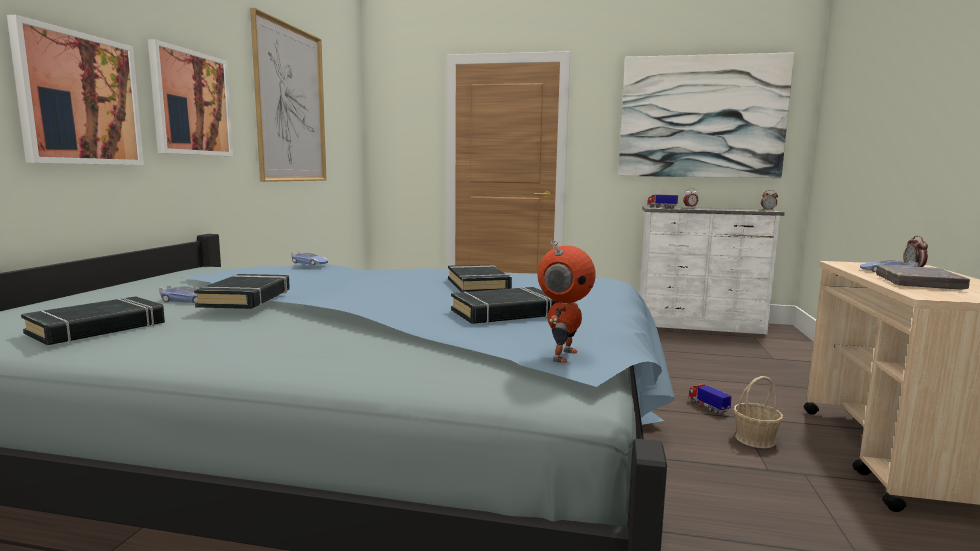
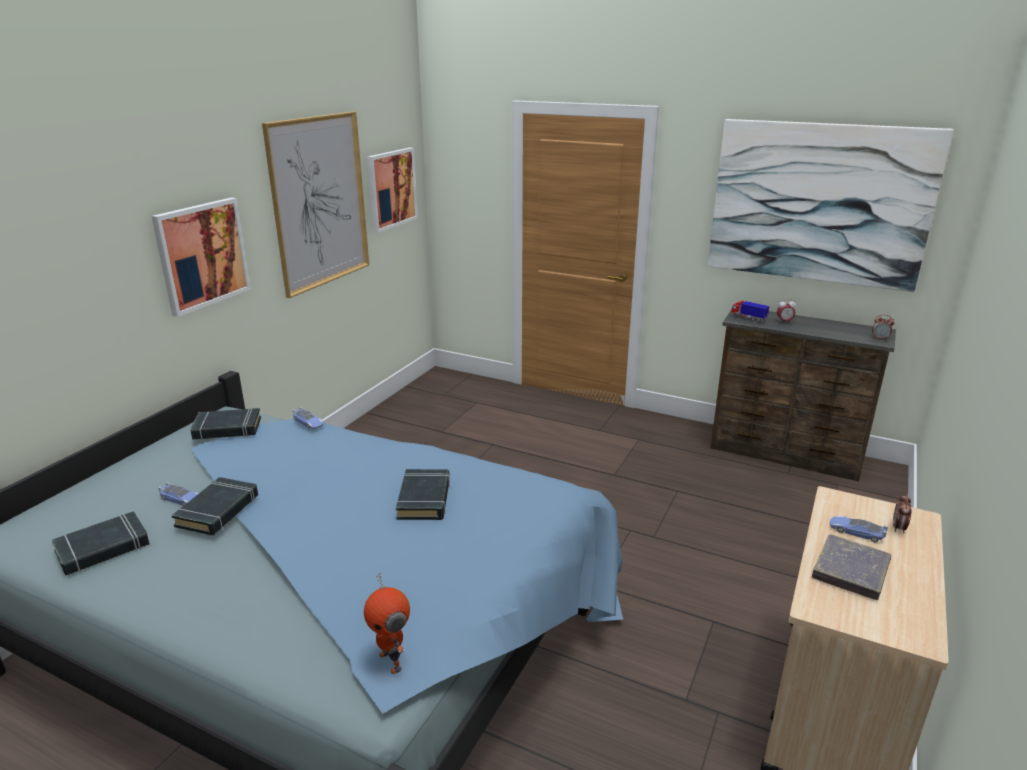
camera: 15 degrees right, 15 degrees up
picture [7,15,144,165] -> picture moved to [367,147,418,233]
black book [451,287,557,324] -> black book moved to [190,408,261,440]
toy robot [537,239,596,363] -> toy robot turned 105 degrees clockwise [364,573,410,674]
white dresser [639,206,785,334] -> brown dresser [710,311,896,482]
toy truck [689,384,732,414] -> none
basket [733,376,783,448] -> none

